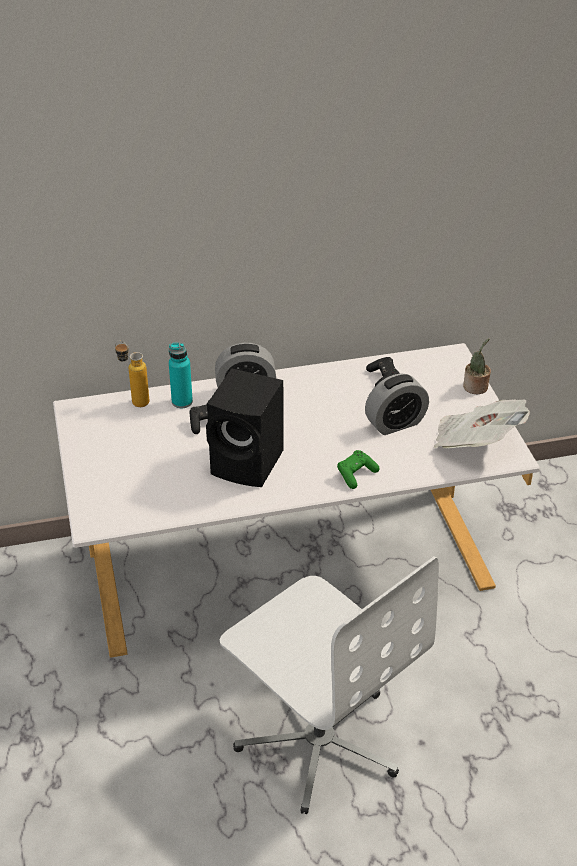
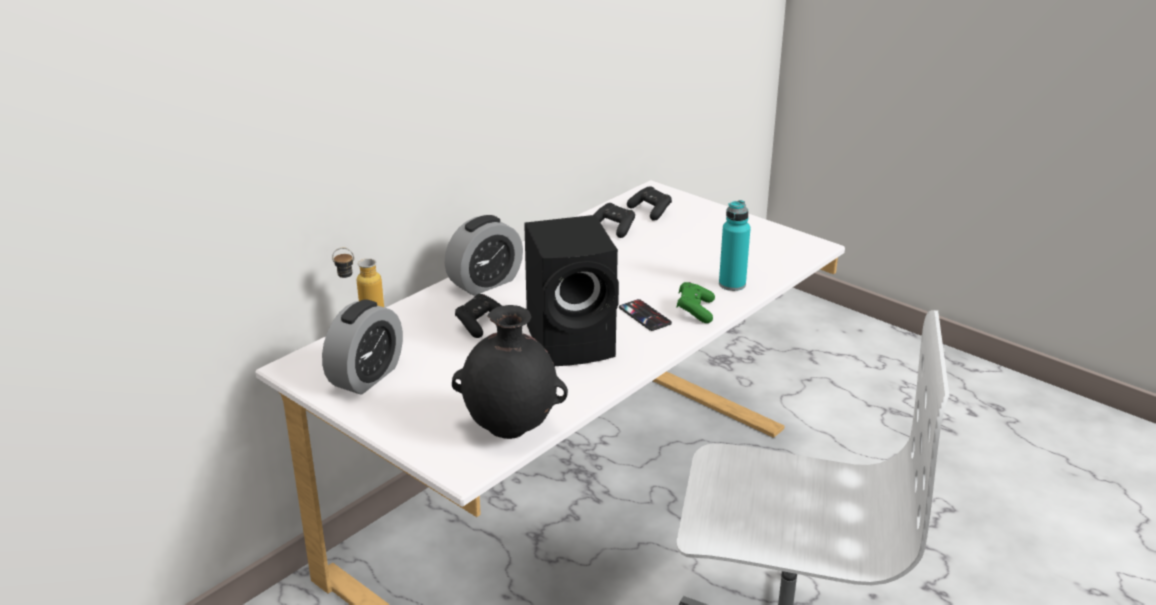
camera: 35 degrees left, 10 degrees down
turquoise bottle [169,343,193,408] -> turquoise bottle moved to [719,200,751,291]
alarm clock [365,373,429,435] -> alarm clock moved to [322,299,403,395]
newspaper [434,400,530,448] -> none
potted plant [463,338,491,395] -> none
none -> black vase [452,305,568,439]
none -> phone [619,299,672,331]
none -> black game controller [627,186,672,221]

